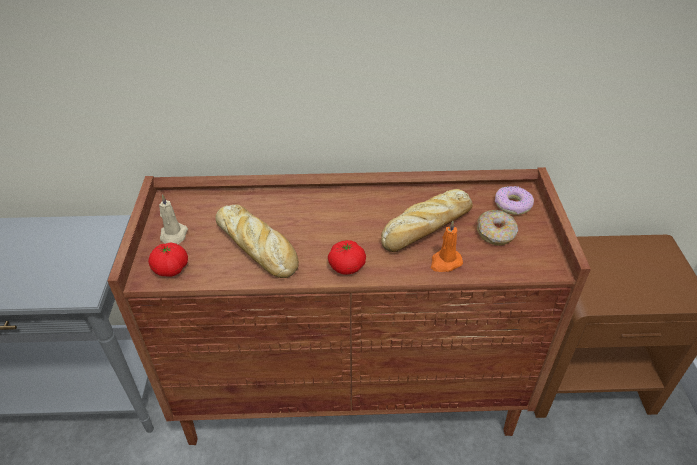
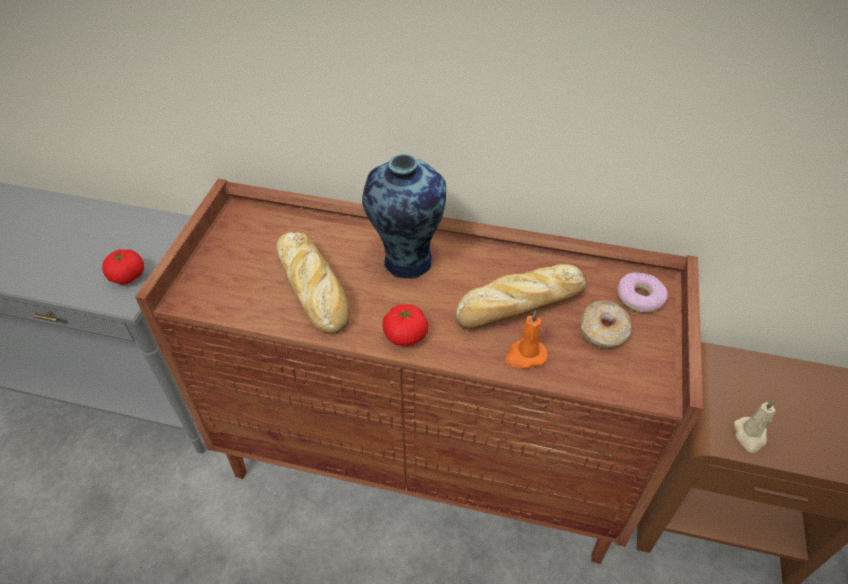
camera: 15 degrees right, 5 degrees up
tomato [148,242,188,277] -> tomato moved to [102,249,144,285]
beige candle [159,194,188,244] -> beige candle moved to [734,400,775,453]
none -> vase [362,154,446,279]

